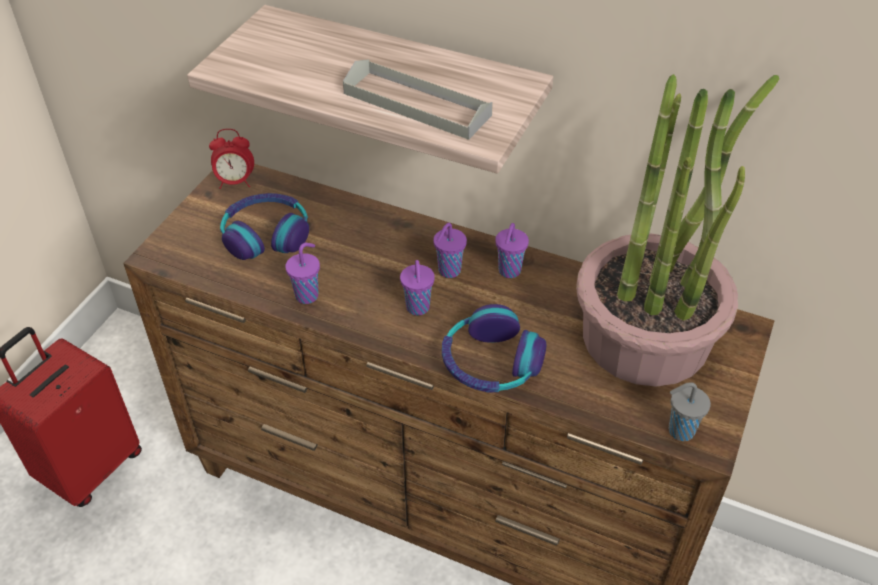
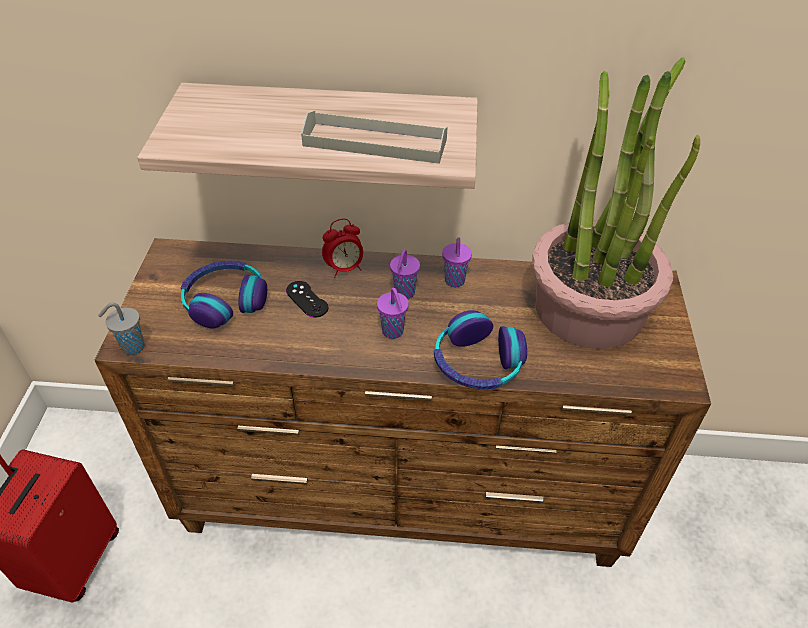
camera: 20 degrees left, 0 degrees up
alarm clock [209,129,254,189] -> alarm clock moved to [322,219,363,278]
purple cup [285,243,320,304] -> none
grey cup [669,382,711,441] -> grey cup moved to [98,302,145,355]
none -> black game controller [286,281,328,318]

